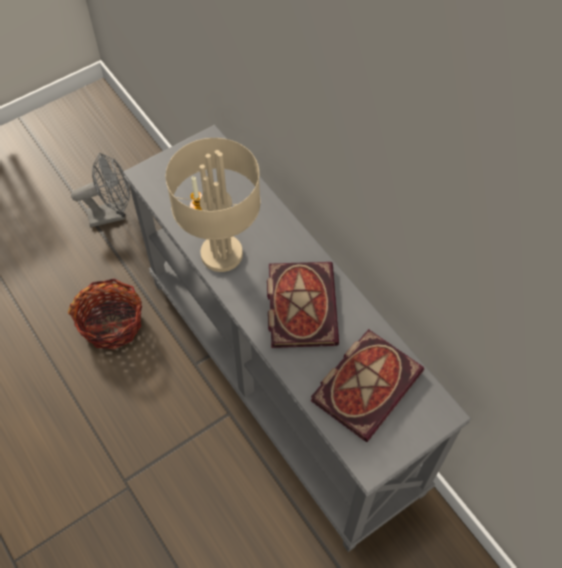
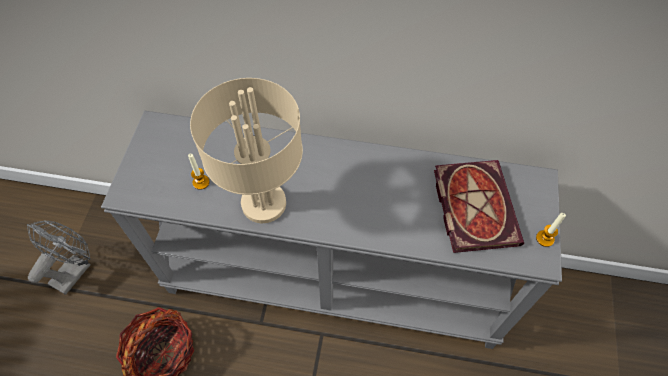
camera: 45 degrees left, 0 degrees up
book [267,262,339,348] -> none
none -> candle [536,213,566,247]

